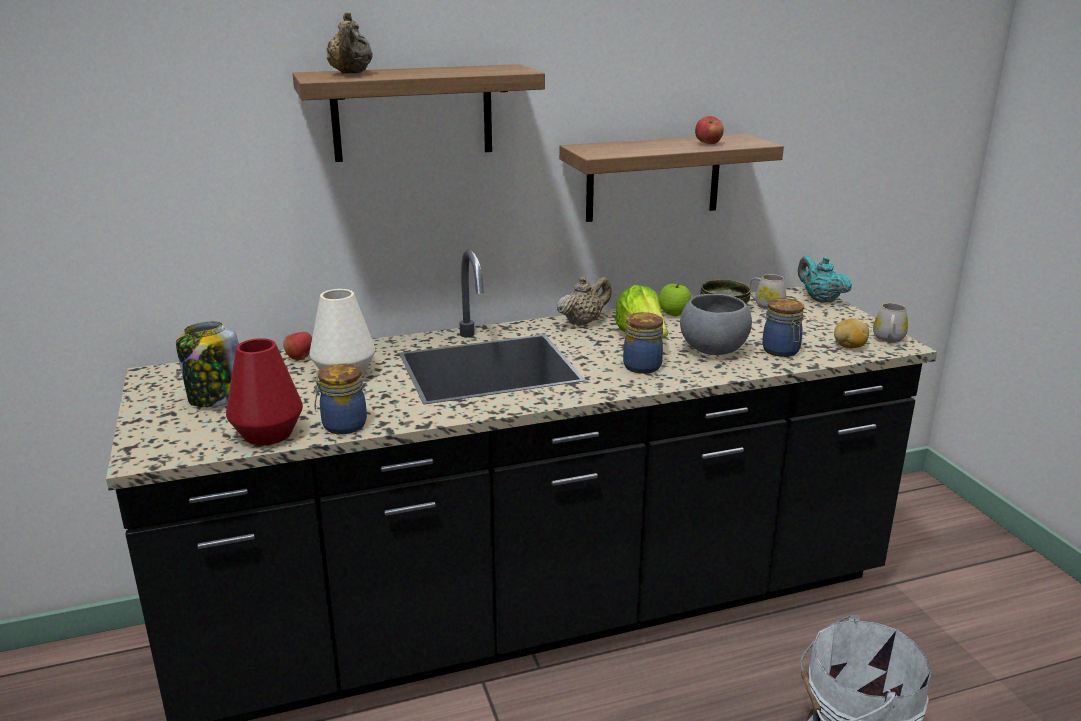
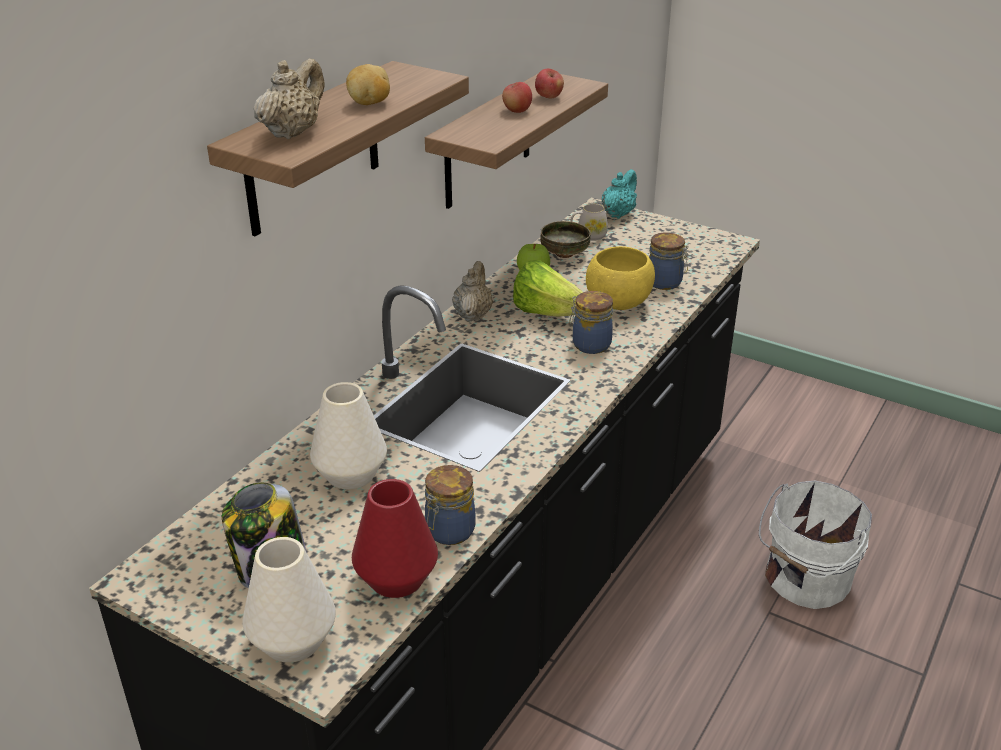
camera: 40 degrees left, 10 degrees up
apple [283,332,312,360] -> apple moved to [502,82,532,113]
beige teapot [327,12,372,74] -> beige teapot turned 105 degrees counterclockwise [254,58,324,139]
grey bowl [680,294,752,355] -> yellow bowl [586,246,655,310]
turquoise teapot [798,256,852,303] -> turquoise teapot turned 105 degrees clockwise [602,169,637,219]
potato [834,319,869,348] -> potato moved to [346,64,390,105]
white mug [873,303,908,343] -> none
none -> white vase [242,537,336,663]

